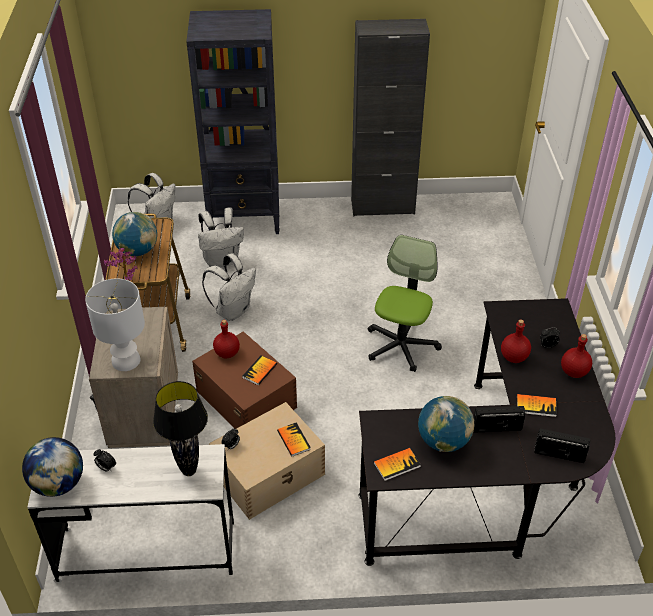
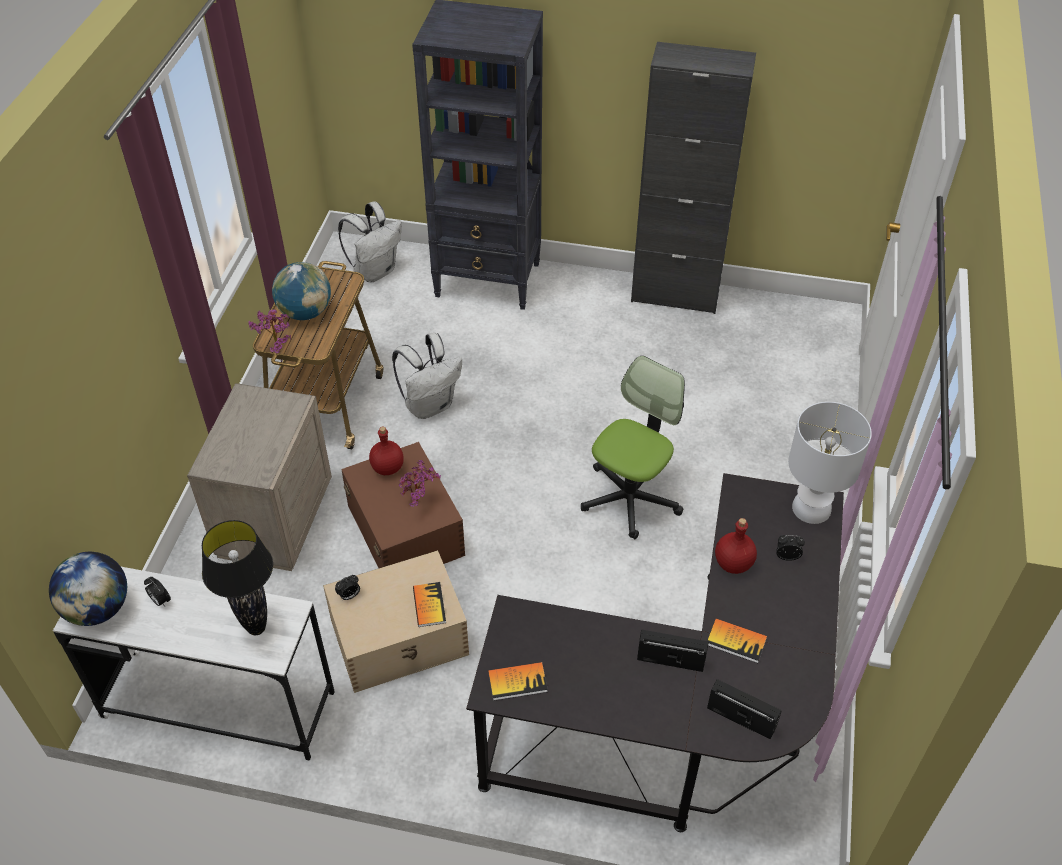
camera: 15 degrees right, 5 degrees up
white table lamp [85,278,145,371] -> white table lamp moved to [788,402,872,524]
white backpack [198,207,244,267] -> none
book [243,356,277,385] -> potted plant [399,460,441,507]
globe [418,396,474,452] -> none
red bottle [561,334,592,378] -> none

